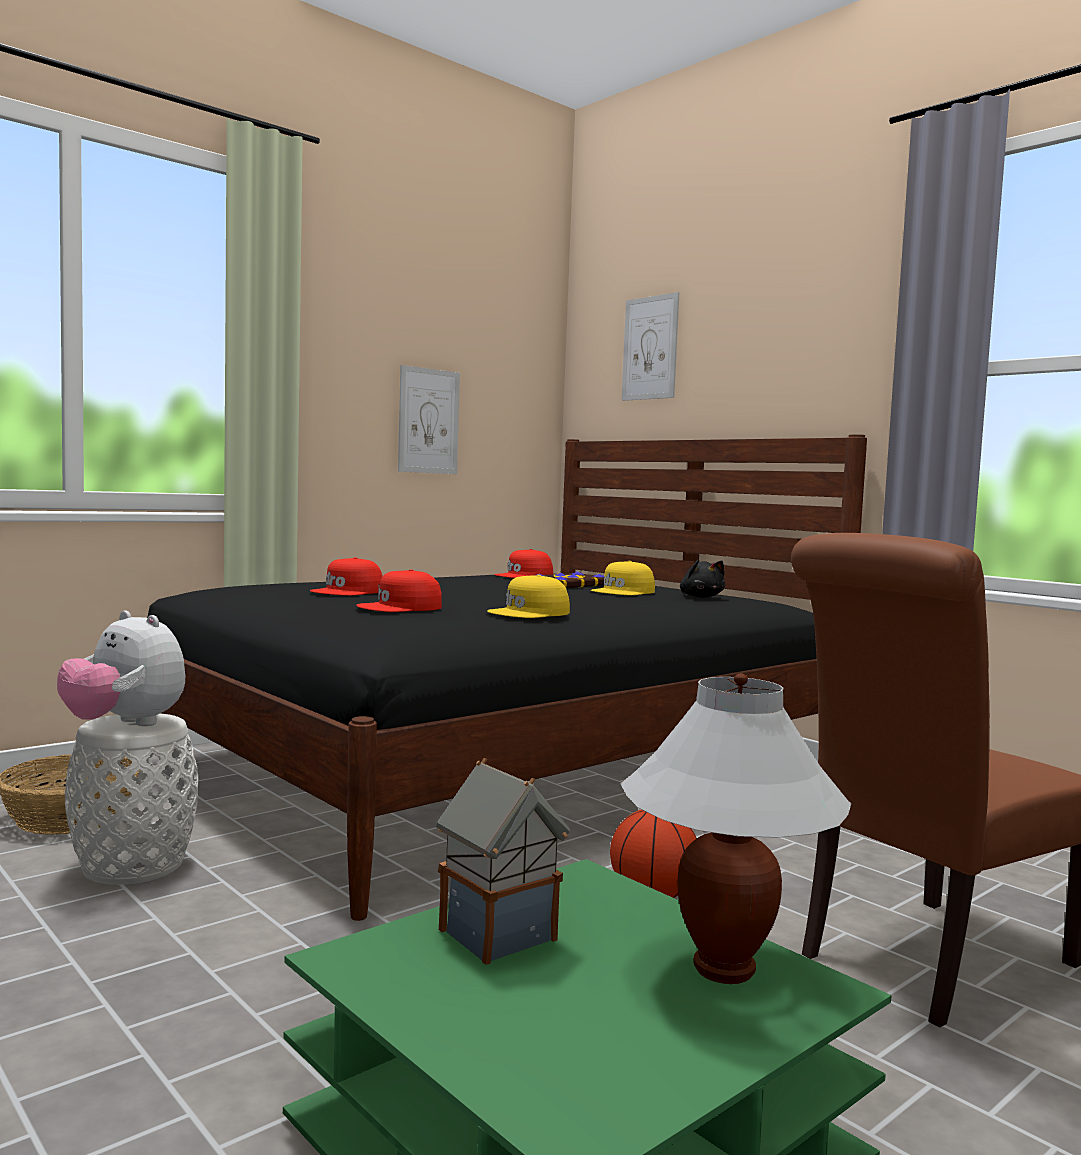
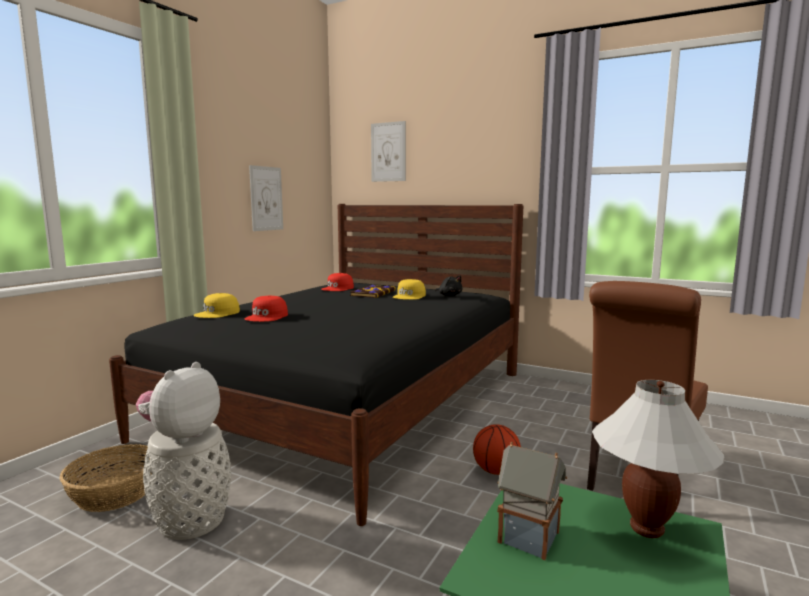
camera: 20 degrees left, 5 degrees up
plush toy [57,610,185,726] -> plush toy turned 105 degrees clockwise [136,362,220,444]
red cap [356,569,442,612] -> none
yellow cap [487,575,570,618] -> yellow cap moved to [193,293,240,318]

